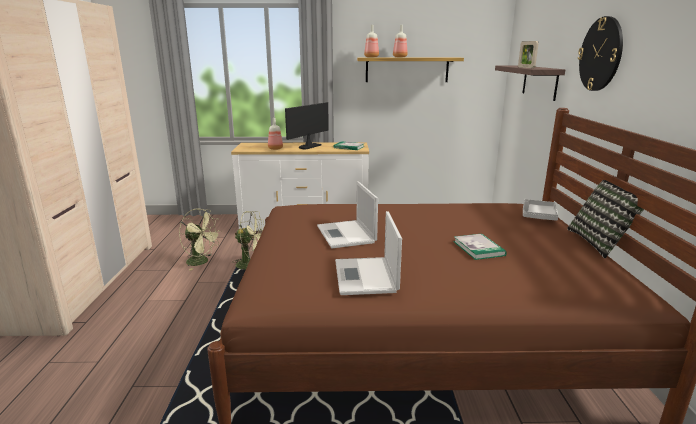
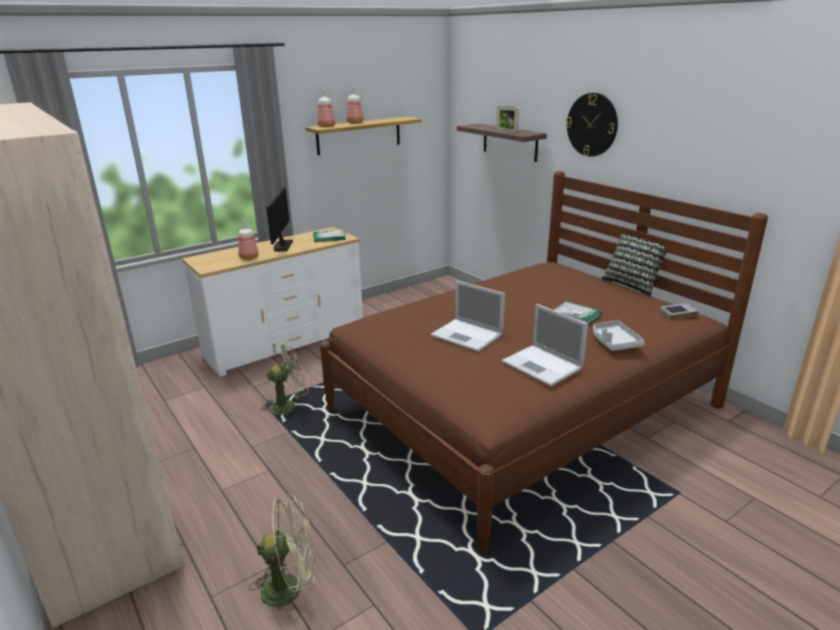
camera: 35 degrees left, 5 degrees up
green fan [179,208,222,270] -> green fan moved to [249,495,316,618]
grey tray [523,199,559,221] -> grey tray moved to [593,320,645,351]
none -> book [660,304,699,319]

